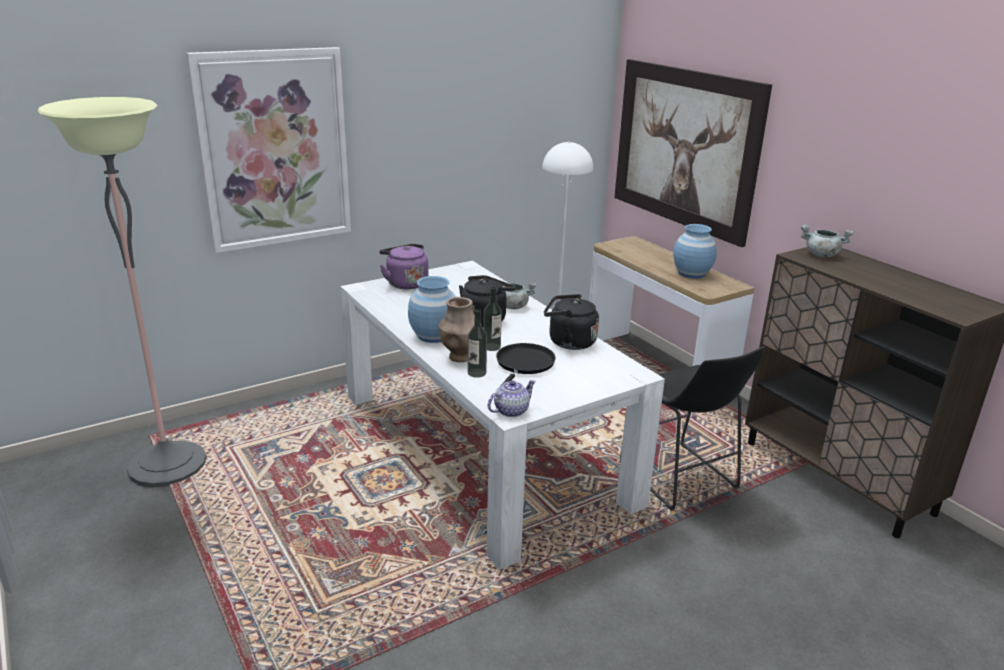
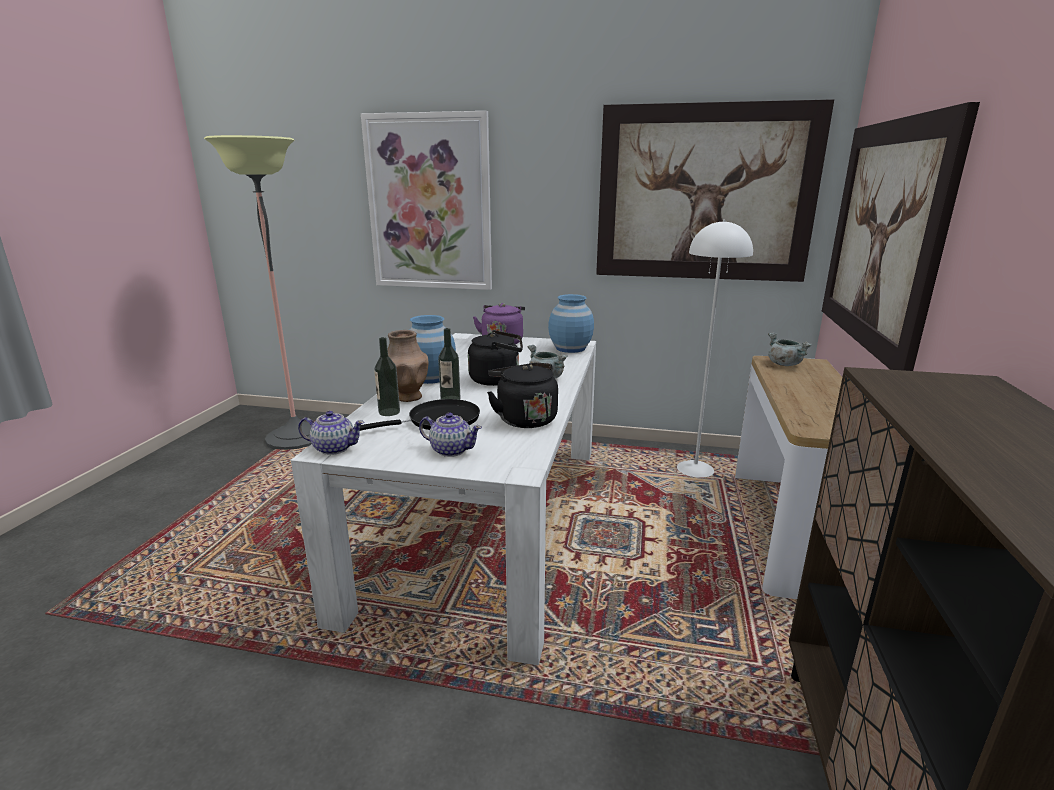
camera: 45 degrees right, 5 degrees down
black stool [619,346,766,511] -> none
blue vase [673,224,717,279] -> blue vase moved to [548,294,594,353]
grey cooking pot [801,225,853,257] -> grey cooking pot moved to [768,332,812,366]
none -> teapot [419,412,482,457]
none -> picture [596,99,834,282]

